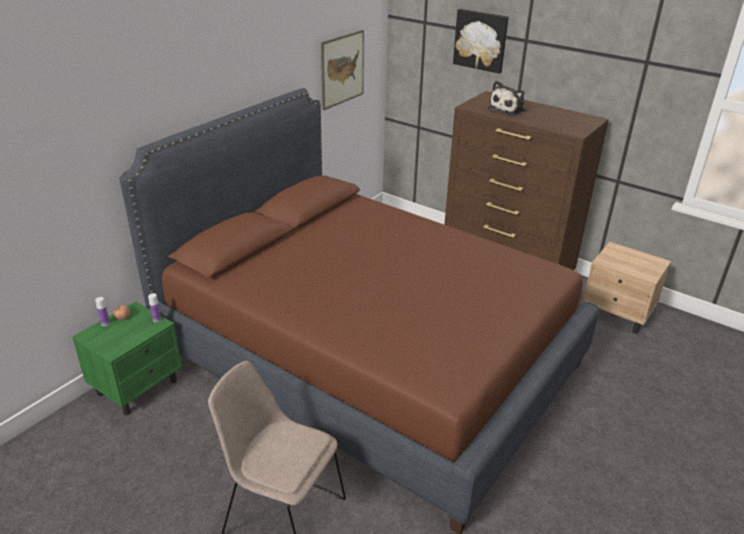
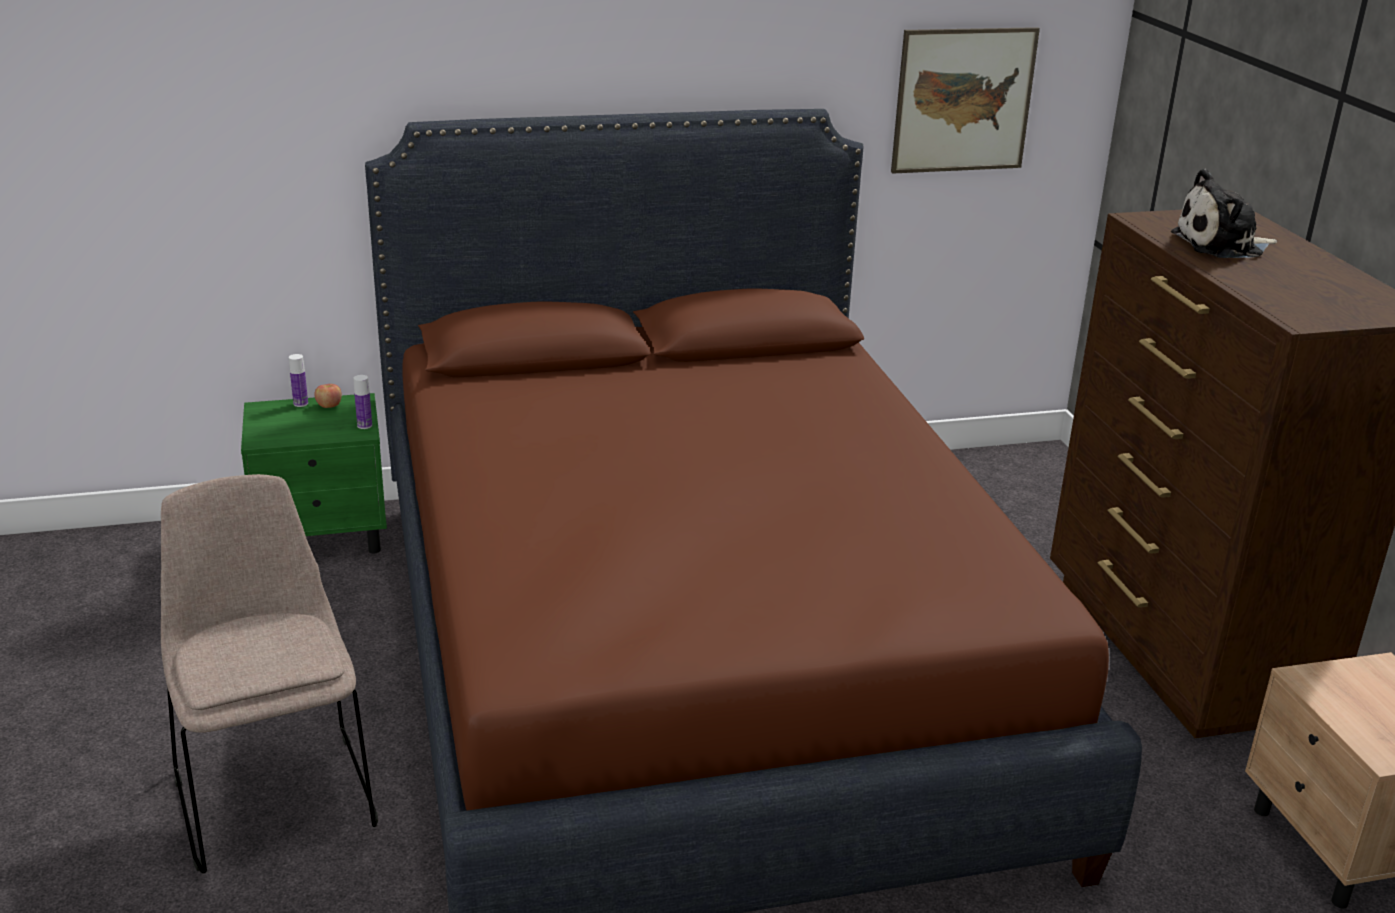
camera: 40 degrees right, 5 degrees down
picture [453,9,509,74] -> none

